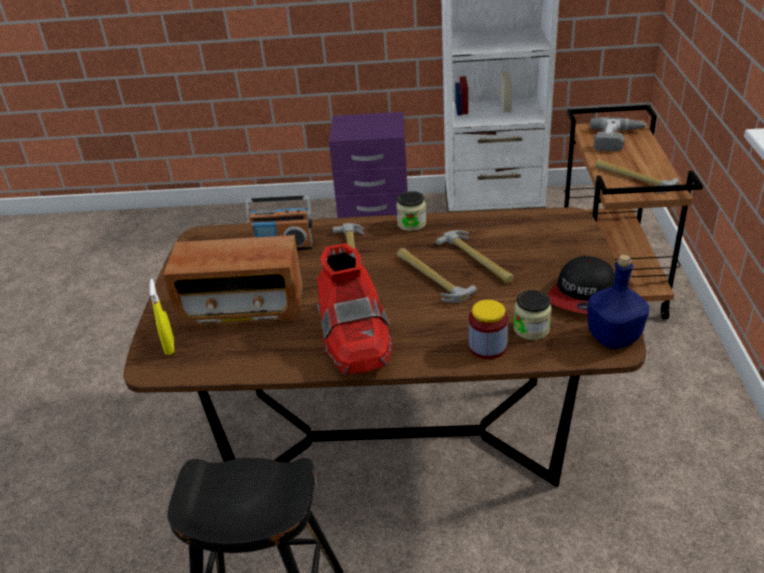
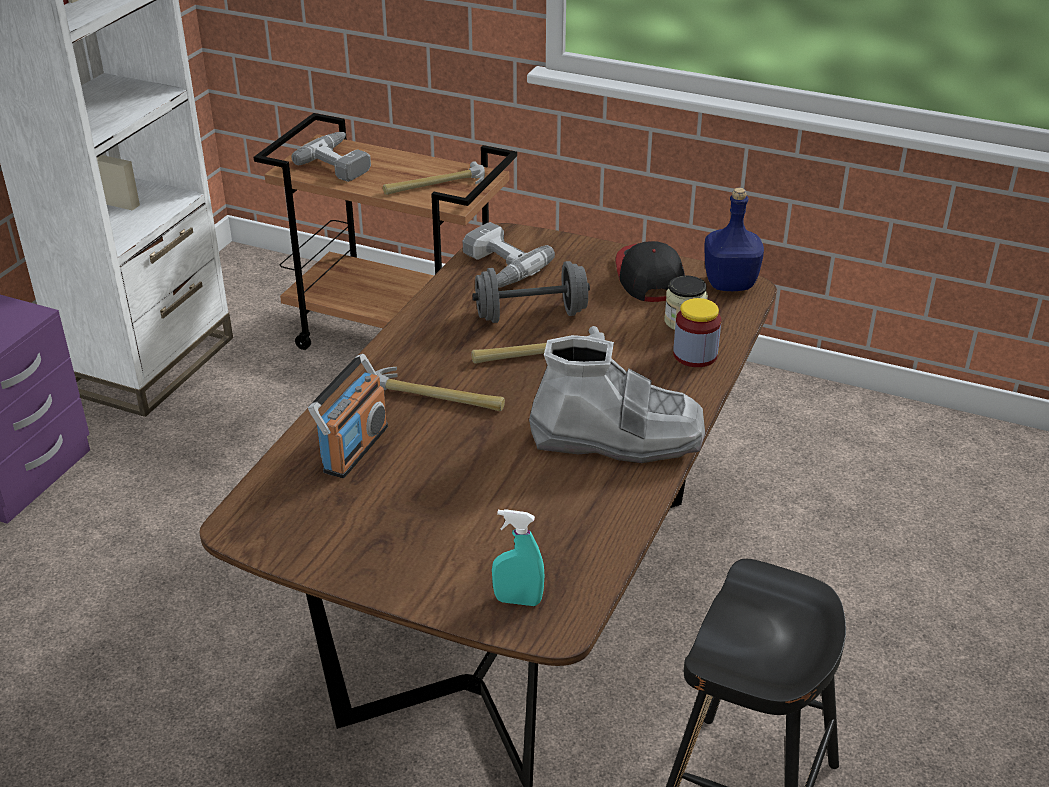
camera: 70 degrees left, 0 degrees up
yellow spray bottle [150,279,174,355] -> turquoise spray bottle [492,509,544,606]
radio [163,235,303,327] -> none
red boot [317,243,392,375] -> grey boot [529,335,705,463]
jar [396,191,426,231] -> none
hammer [436,230,514,283] -> grey dumbbell [472,261,590,323]
cap [547,256,615,314] -> cap turned 150 degrees counterclockwise [616,241,685,302]
none -> power drill [463,222,555,288]

